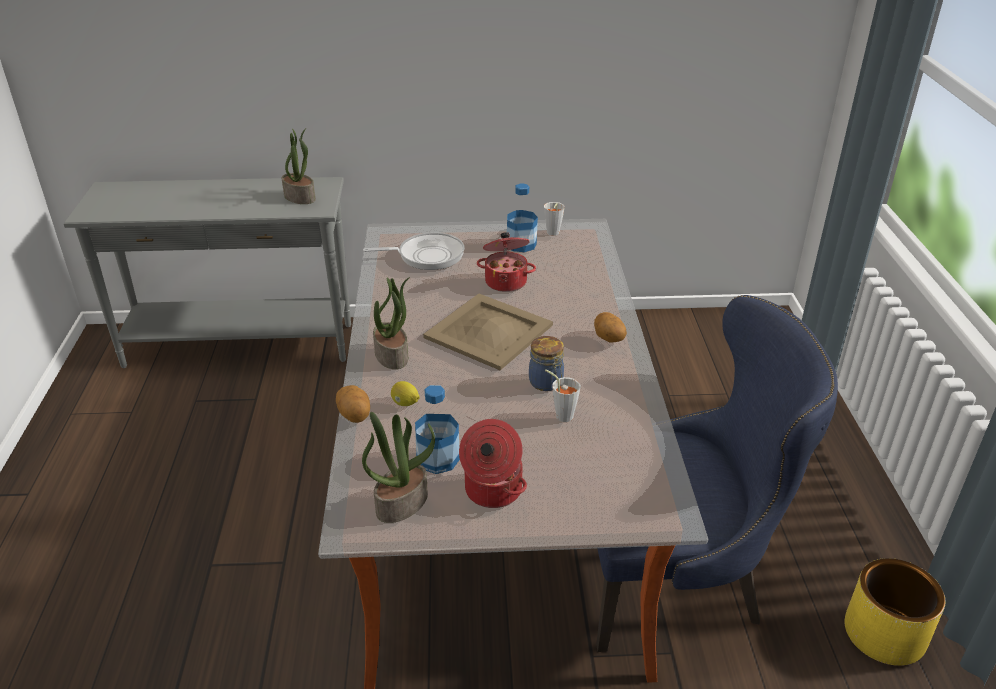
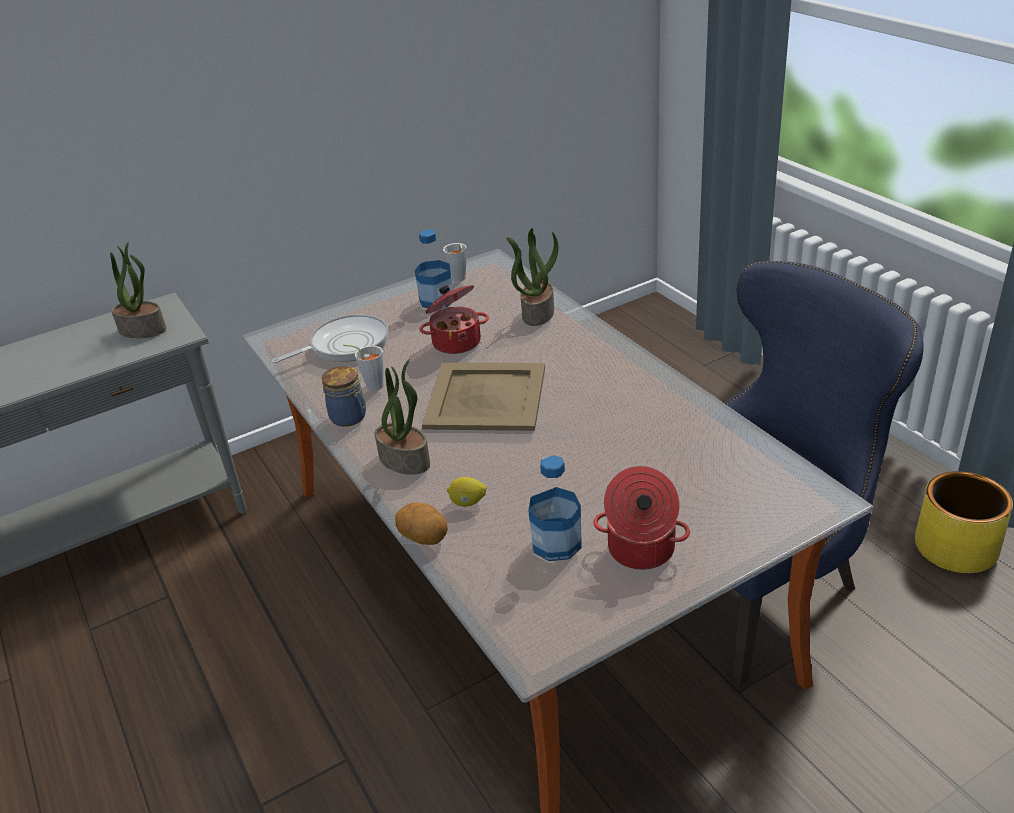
camera: 25 degrees left, 0 degrees up
potted plant [362,412,435,523] -> potted plant moved to [506,228,558,326]
jar [529,336,564,391] -> jar moved to [322,366,366,427]
grey cup [545,369,581,422] -> grey cup moved to [343,344,384,391]
potato [594,312,627,343] -> none

